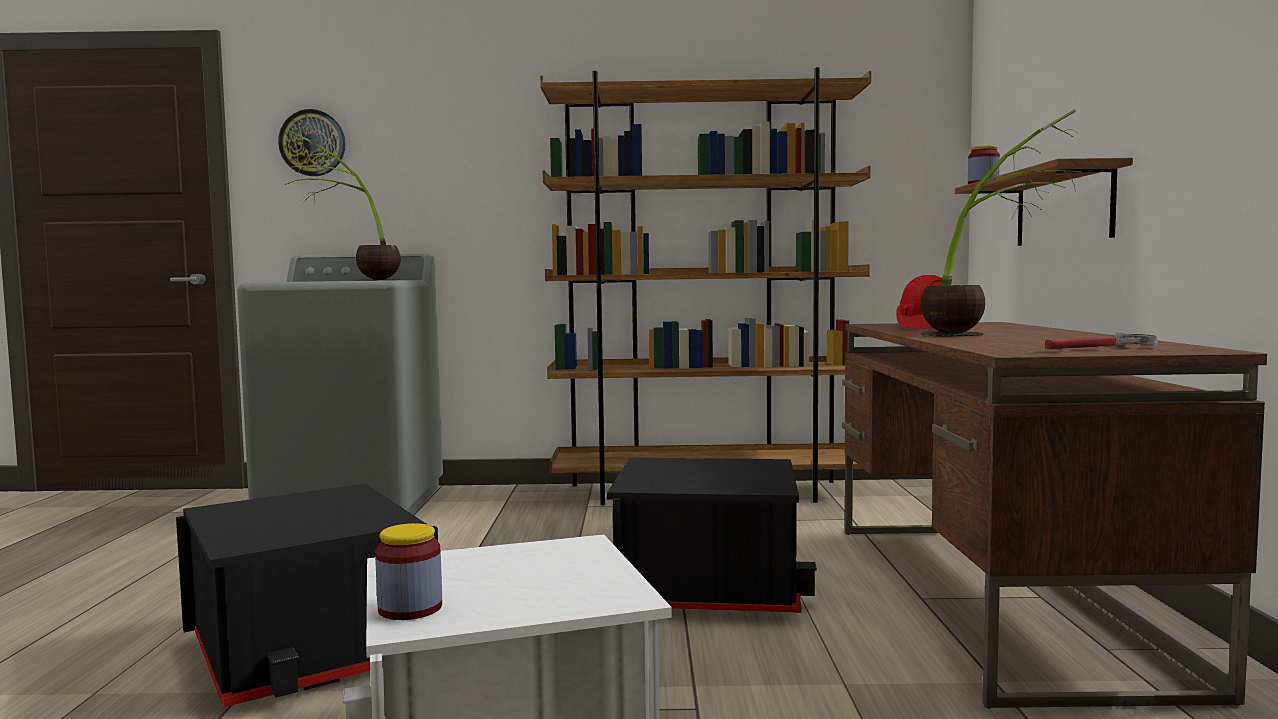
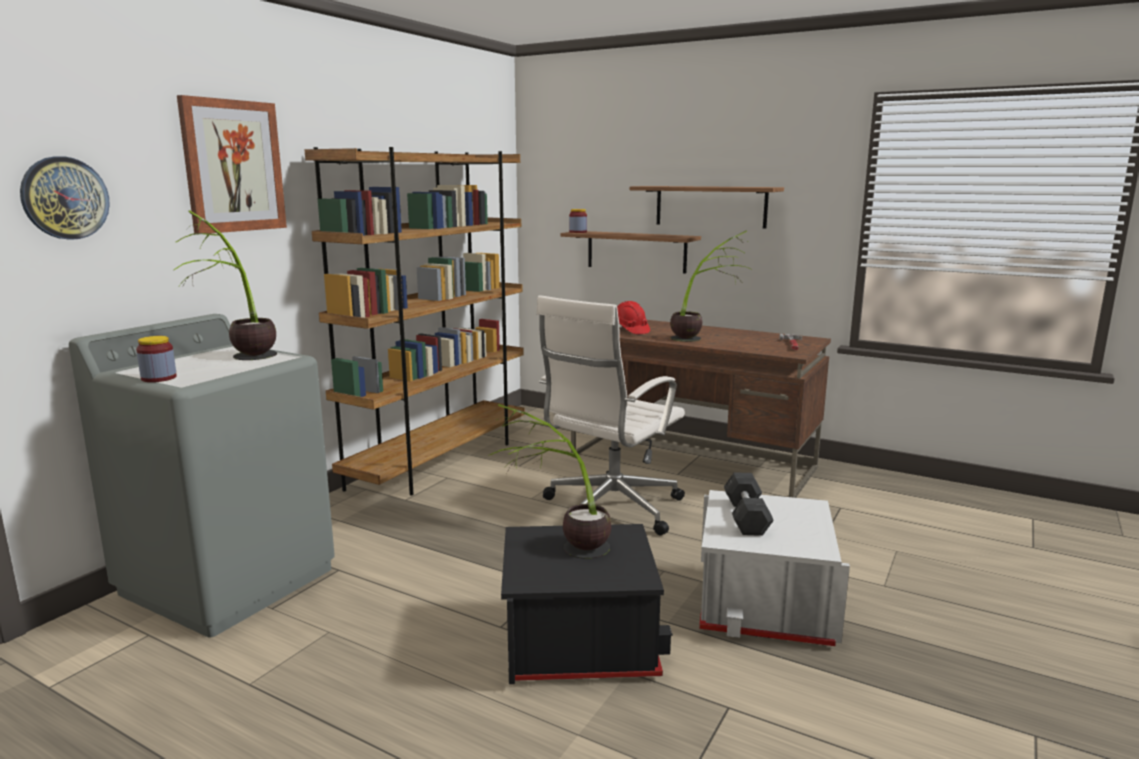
camera: 60 degrees left, 10 degrees up
jar [375,523,442,620] -> jar moved to [136,336,177,382]
black storage box [607,458,817,613] -> white office chair [536,295,685,535]
none -> picture [177,95,287,233]
none -> potted plant [488,404,611,559]
none -> shelf [630,186,784,229]
none -> grey dumbbell [724,472,774,536]

